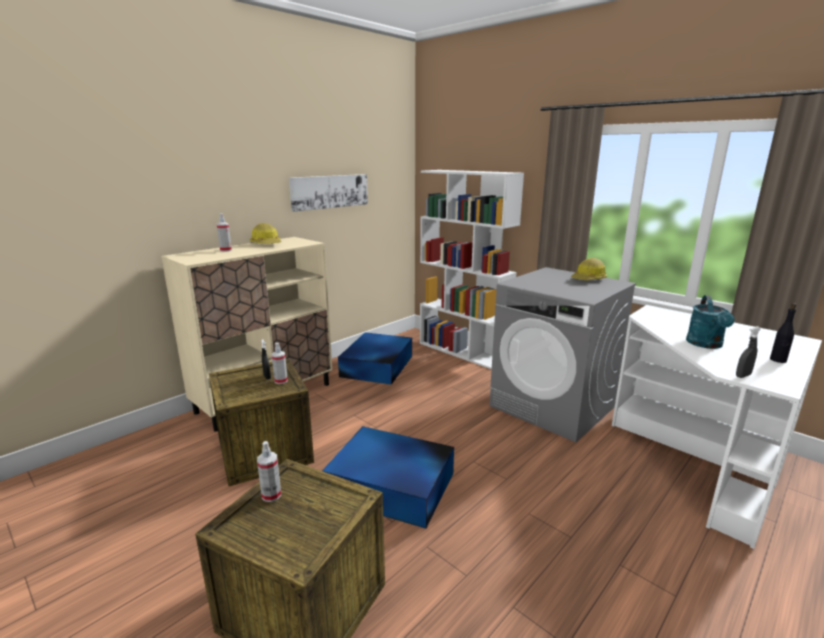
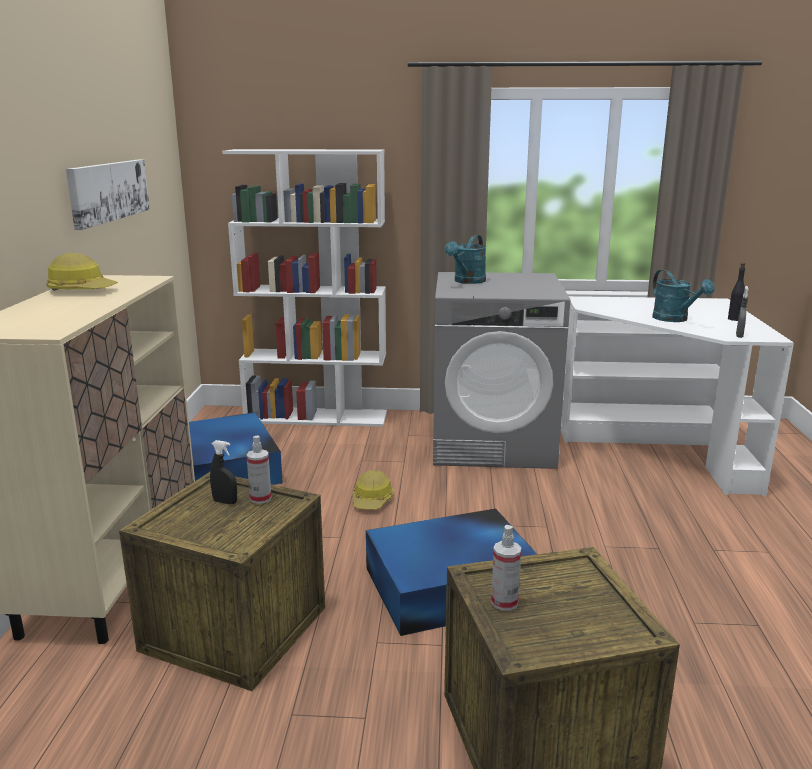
camera: 40 degrees left, 0 degrees up
spray bottle [217,213,232,252] -> none
hard hat [571,258,607,280] -> hard hat moved to [352,470,394,510]
none -> turquoise watering can [445,235,486,284]

